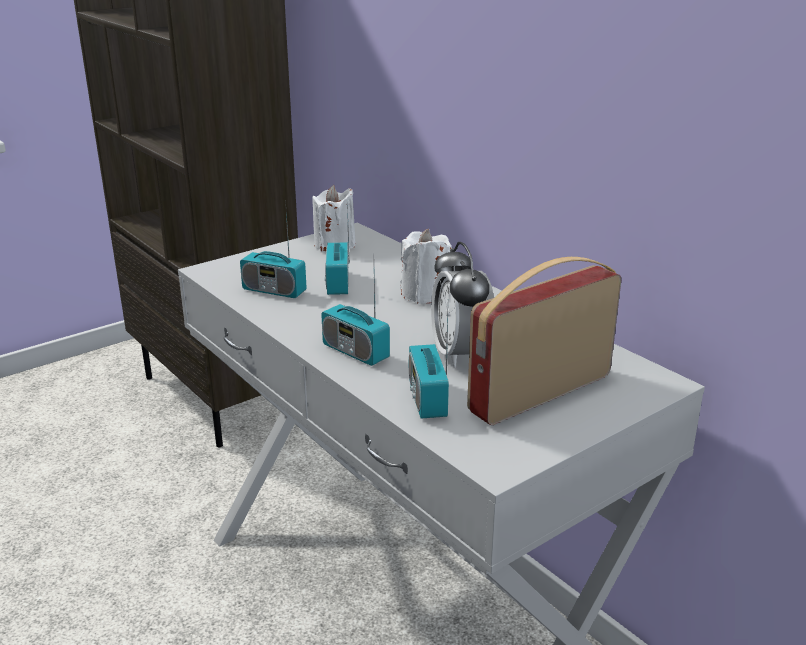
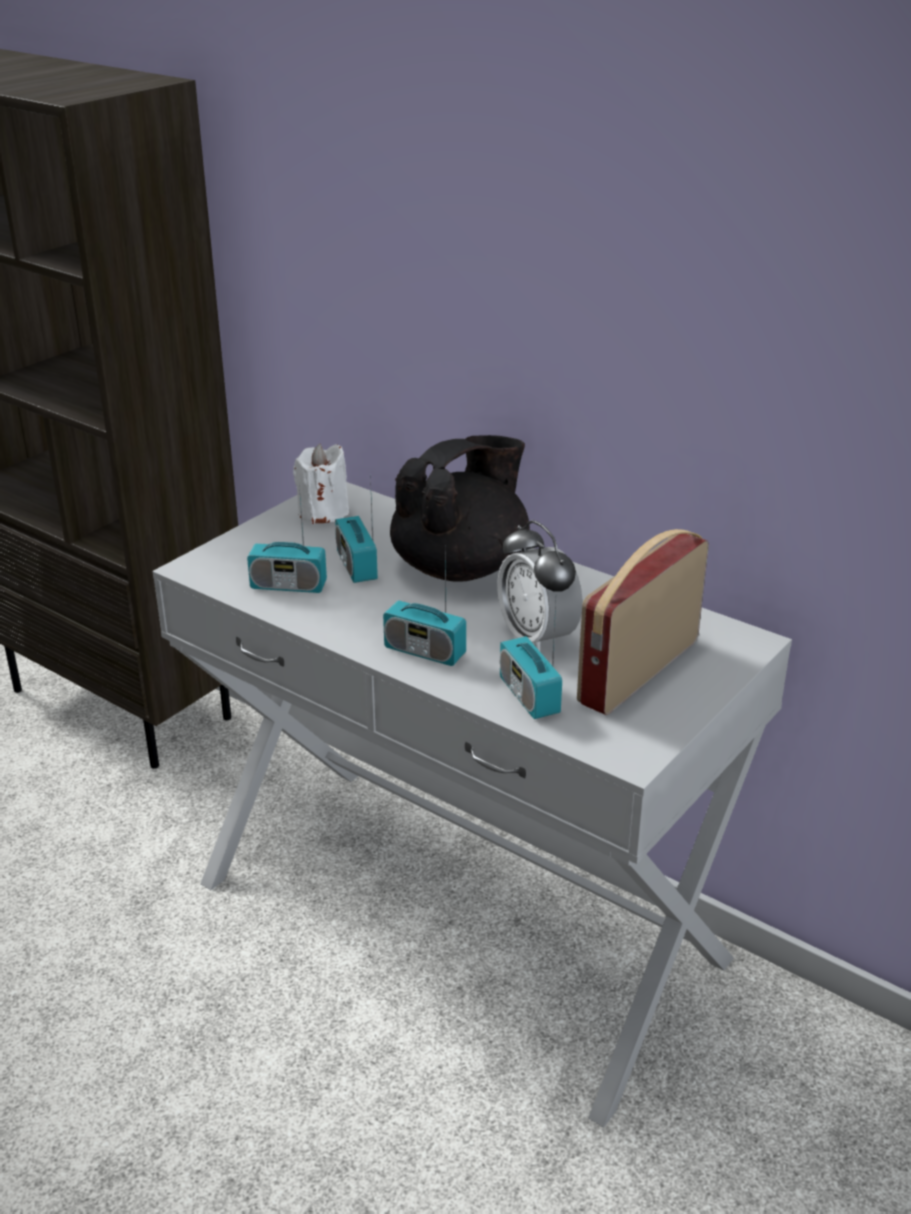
camera: 15 degrees left, 5 degrees up
white candle [400,229,452,304] -> black teapot [390,435,530,582]

